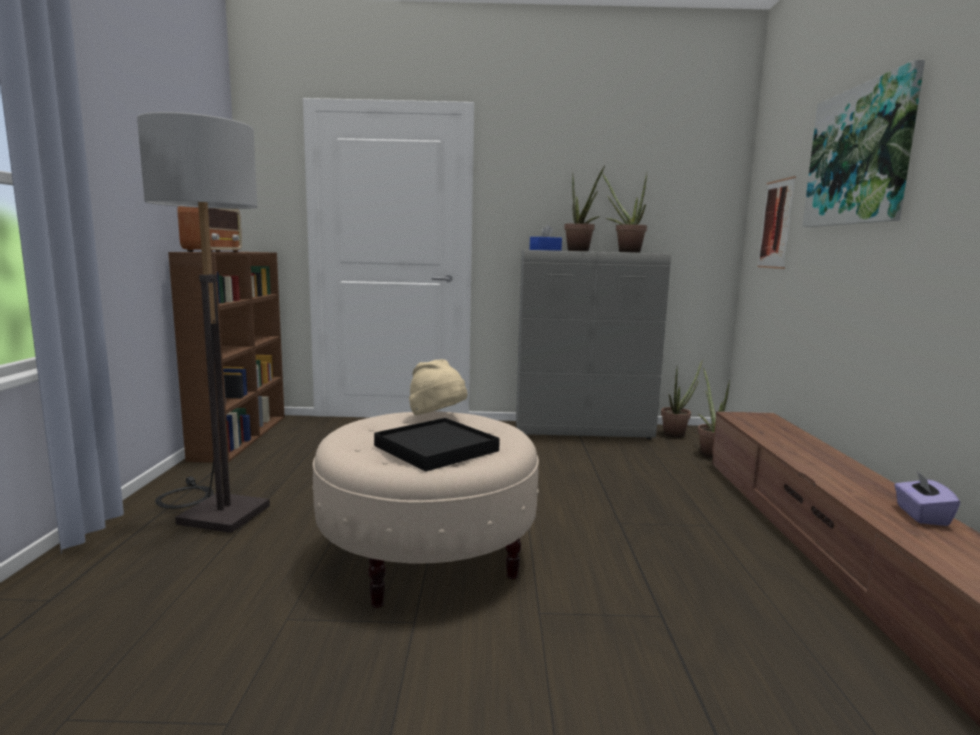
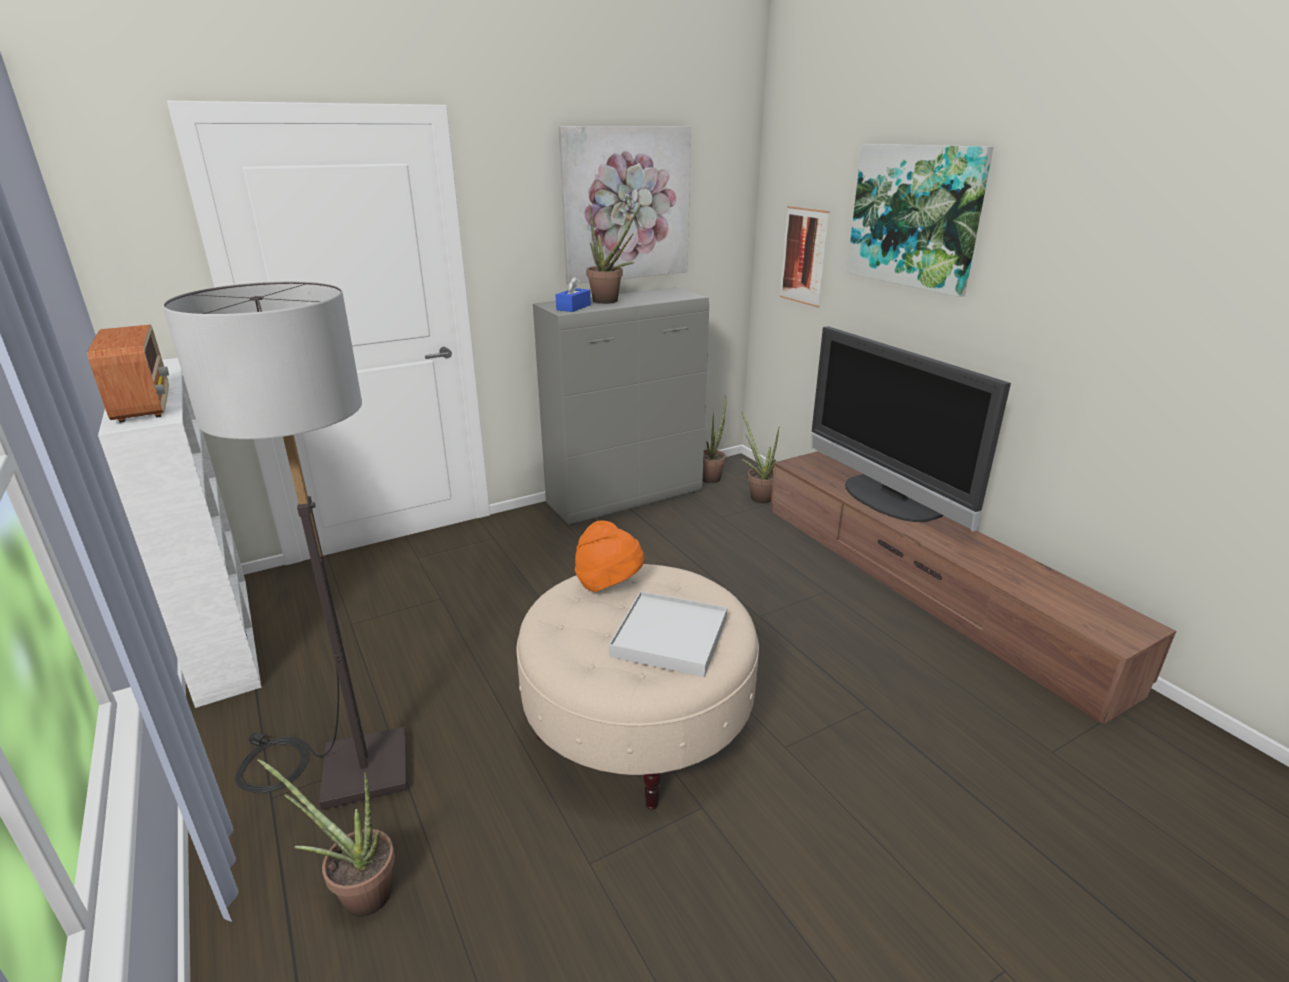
camera: 30 degrees left, 15 degrees up
brown bookcase [168,252,285,463] -> white bookcase [98,358,261,708]
black tray [374,418,500,471] -> white tray [609,591,727,677]
beige hat [409,359,468,415] -> orange hat [575,521,645,592]
potted plant [602,173,647,253] -> potted plant moved to [257,759,395,917]
purple tissue box [894,471,960,526] -> none
none -> picture [559,126,691,284]
none -> television [811,326,1011,532]

